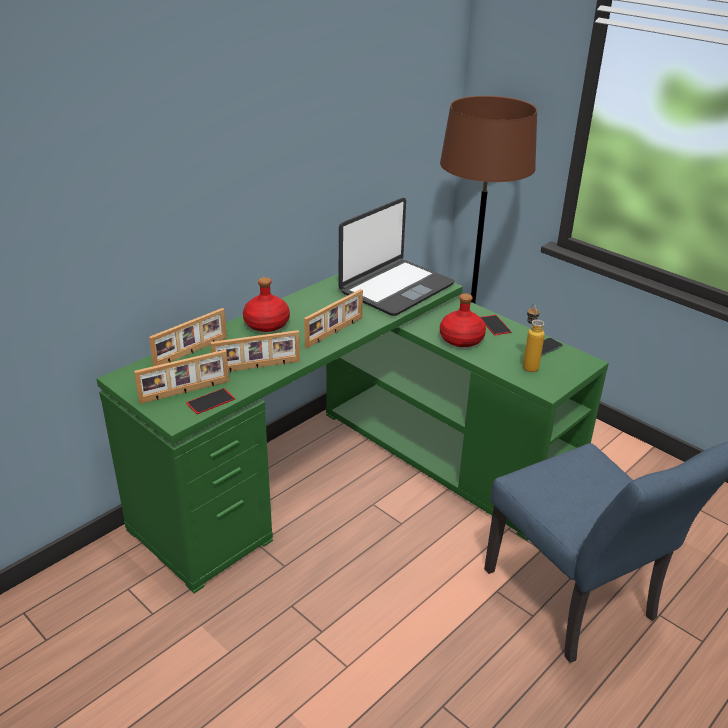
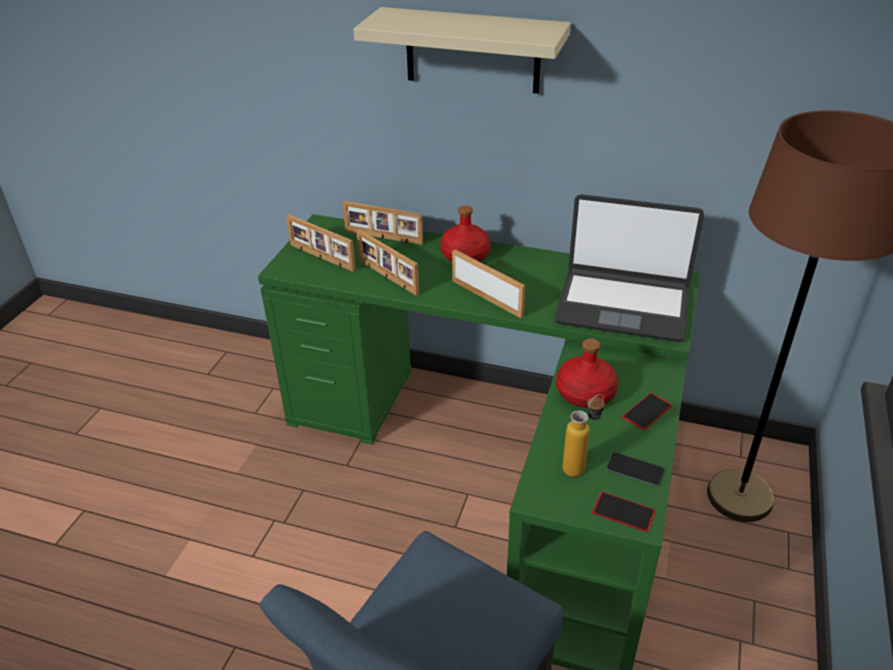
camera: 65 degrees right, 5 degrees up
phone [186,388,235,414] -> phone moved to [592,492,656,532]
picture frame [304,289,363,348] -> picture frame turned 150 degrees counterclockwise [452,250,525,318]
none -> beige shelf [353,7,571,94]

